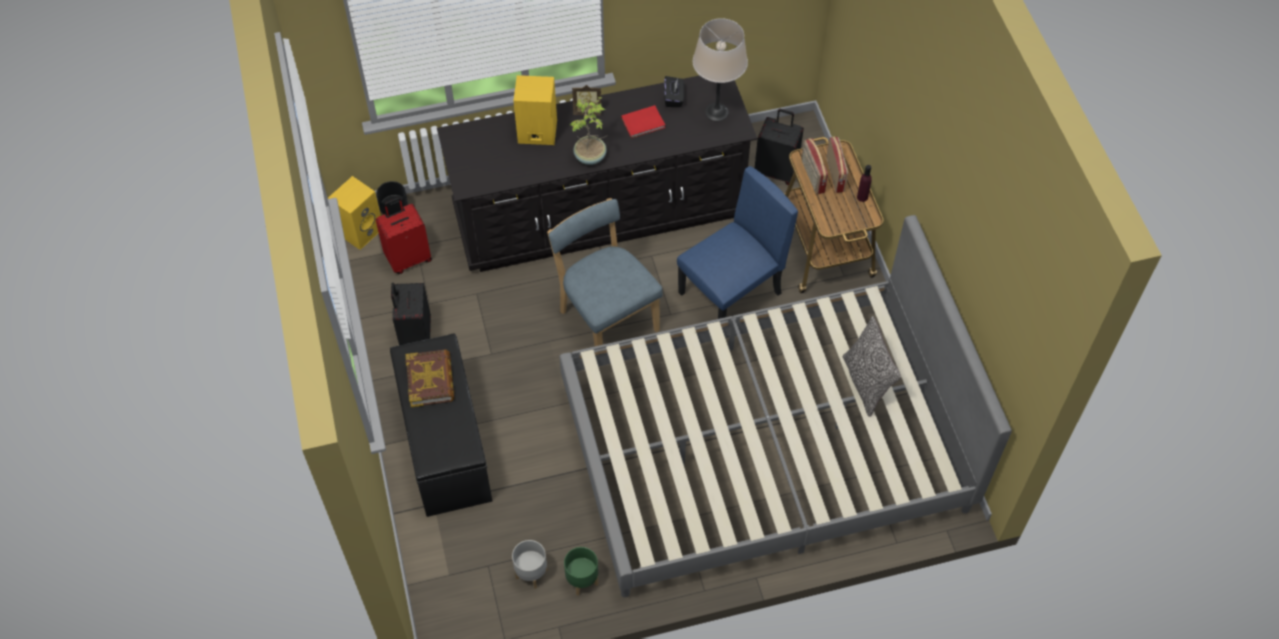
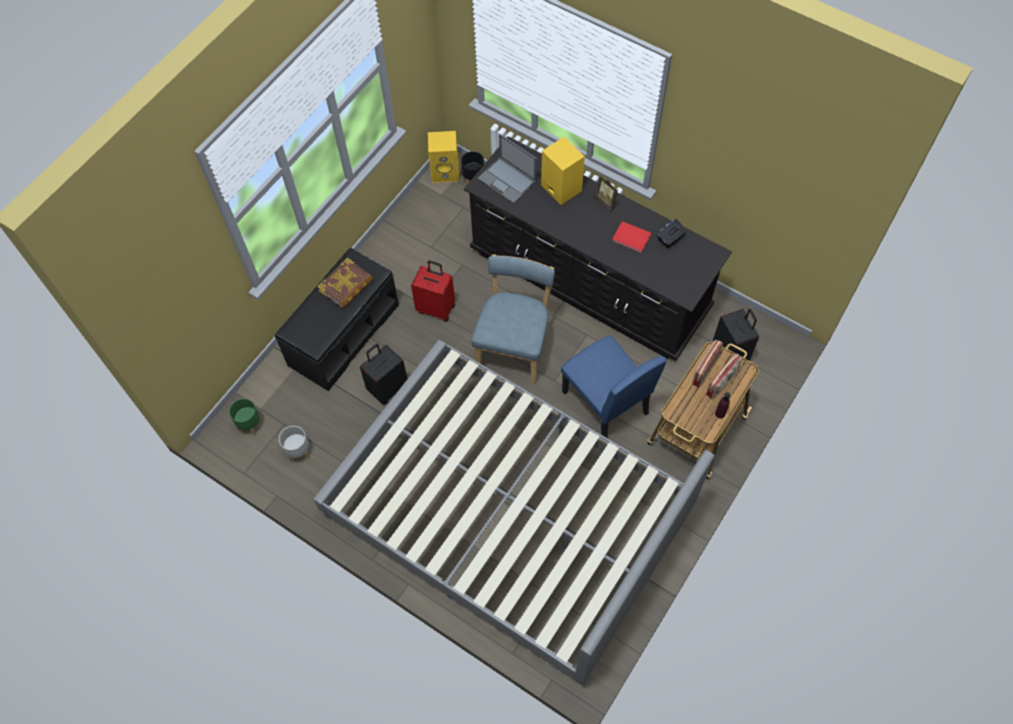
camera: 50 degrees right, 5 degrees up
red suitcase [376,197,432,274] -> red suitcase moved to [411,260,455,322]
black suitcase [391,283,431,345] -> black suitcase moved to [360,344,407,405]
green planter [564,547,598,596] -> green planter moved to [229,398,263,436]
potted plant [570,97,608,165] -> none
blue chair [677,166,798,319] -> blue chair turned 45 degrees clockwise [561,336,666,438]
beige table lamp [693,18,748,121] -> none
pillow [843,316,901,417] -> none
none -> laptop [478,134,537,204]

